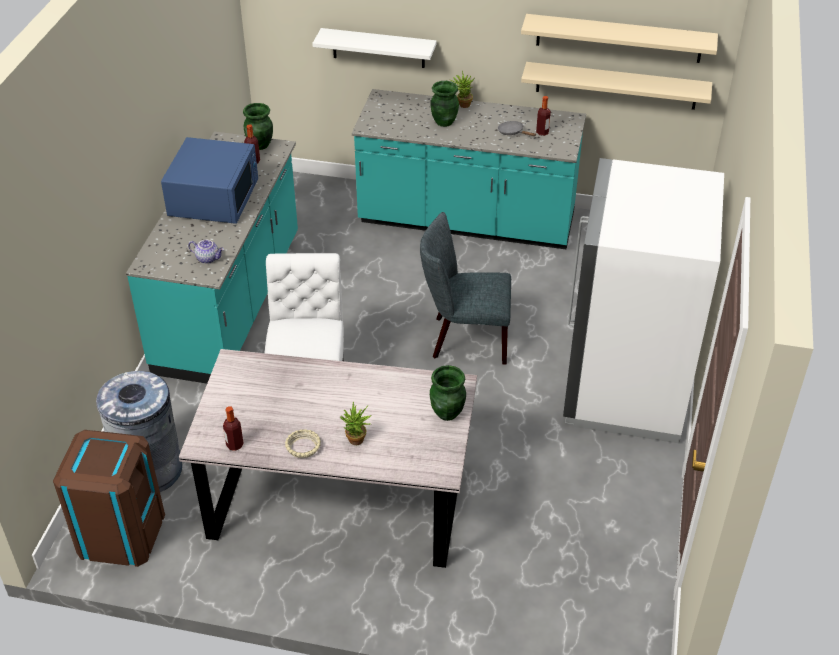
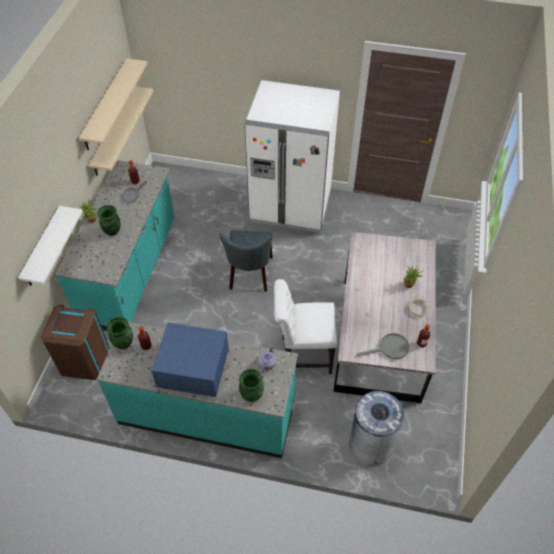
camera: 90 degrees left, 10 degrees up
brown trash can [53,430,165,567] -> brown trash can moved to [41,304,110,380]
green vase [430,365,466,421] -> green vase moved to [239,369,264,402]
none -> grey frying pan [357,333,409,359]

